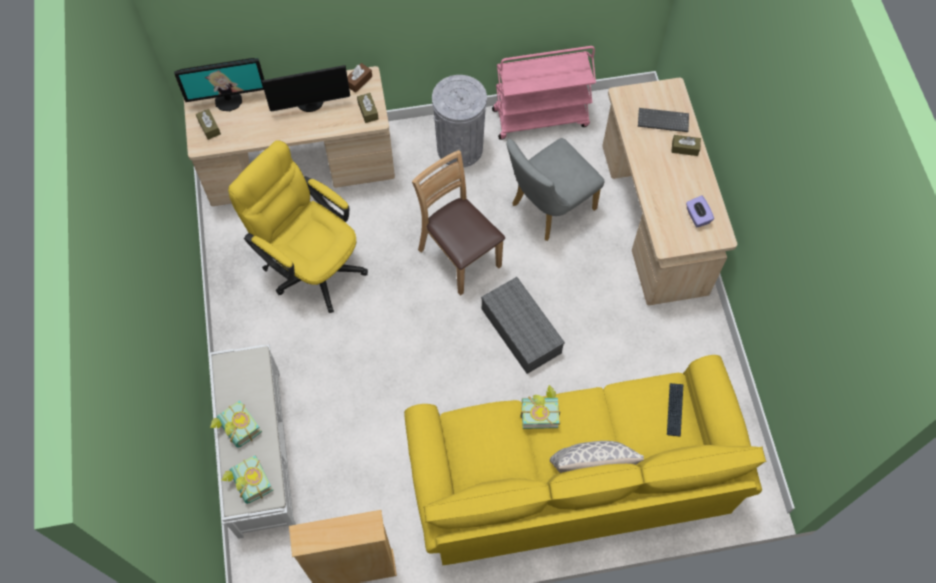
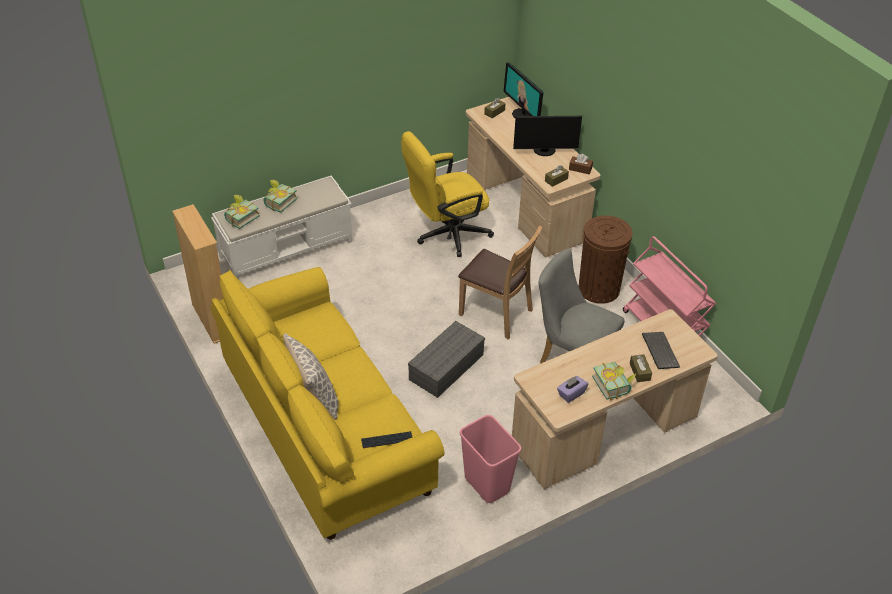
camera: 70 degrees right, 20 degrees down
yellow office chair [228,140,368,313] -> yellow office chair turned 135 degrees counterclockwise [401,131,494,257]
monitor [262,65,350,112] -> monitor turned 60 degrees counterclockwise [513,116,582,156]
brown chair [412,150,505,296] -> brown chair turned 90 degrees clockwise [458,226,542,339]
grey trash can [432,75,487,167] -> brown trash can [579,215,633,304]
book [520,385,560,429] -> book moved to [592,362,637,401]
none -> pink trash can [460,415,521,503]

